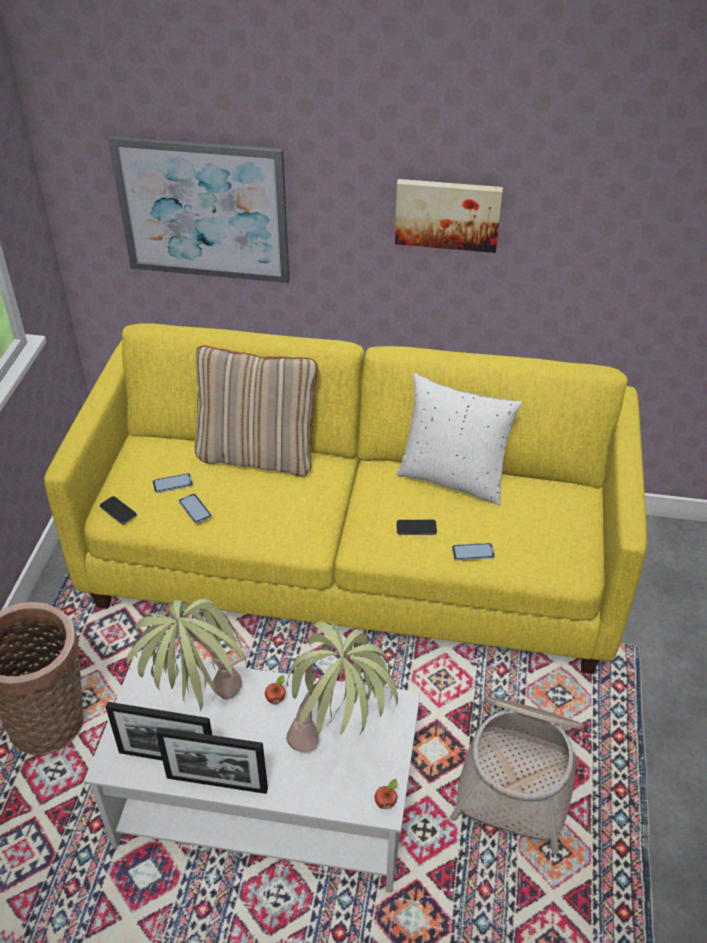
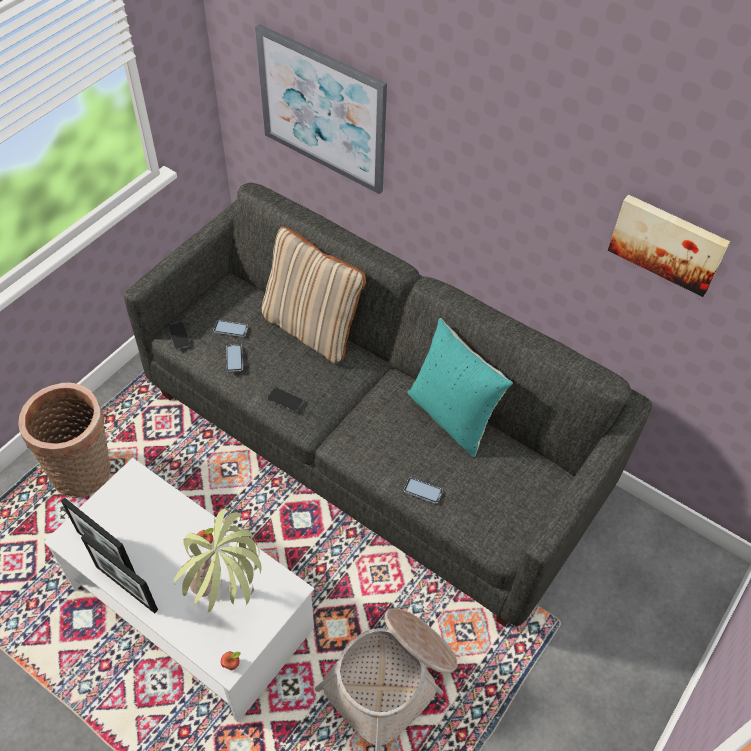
camera: 25 degrees right, 10 degrees up
yellow sofa [44,323,647,674] -> grey sofa [124,183,652,627]
potted plant [127,599,246,711] -> none
picture [395,179,503,253] -> picture moved to [608,195,730,297]
white pillow [396,373,522,505] -> turquoise pillow [407,318,513,457]
phone [396,520,437,535] -> phone moved to [267,388,303,412]

